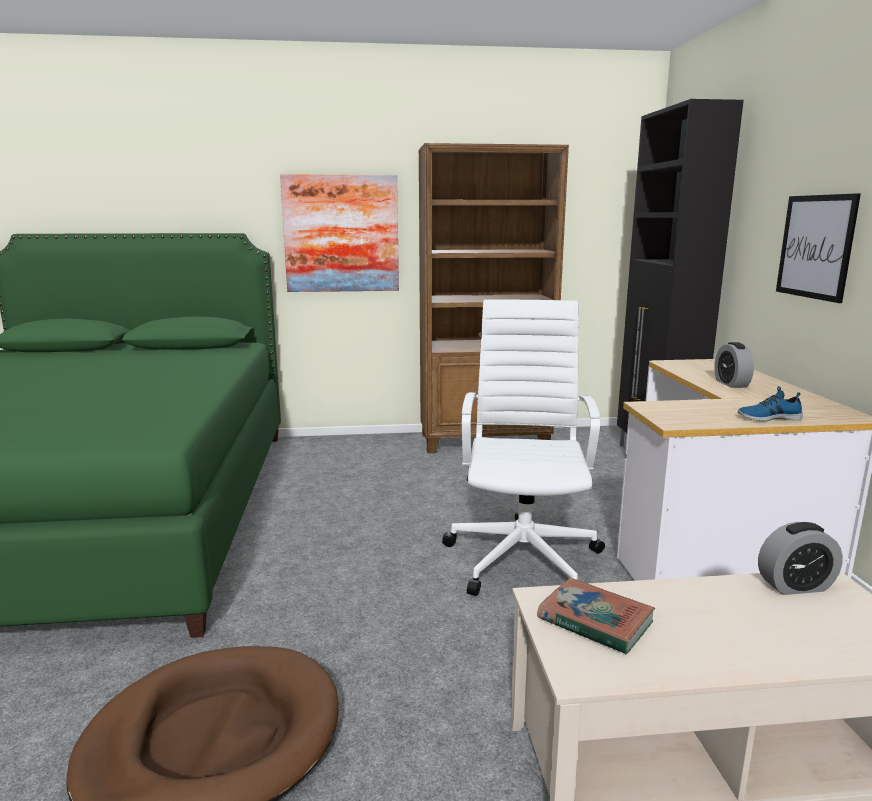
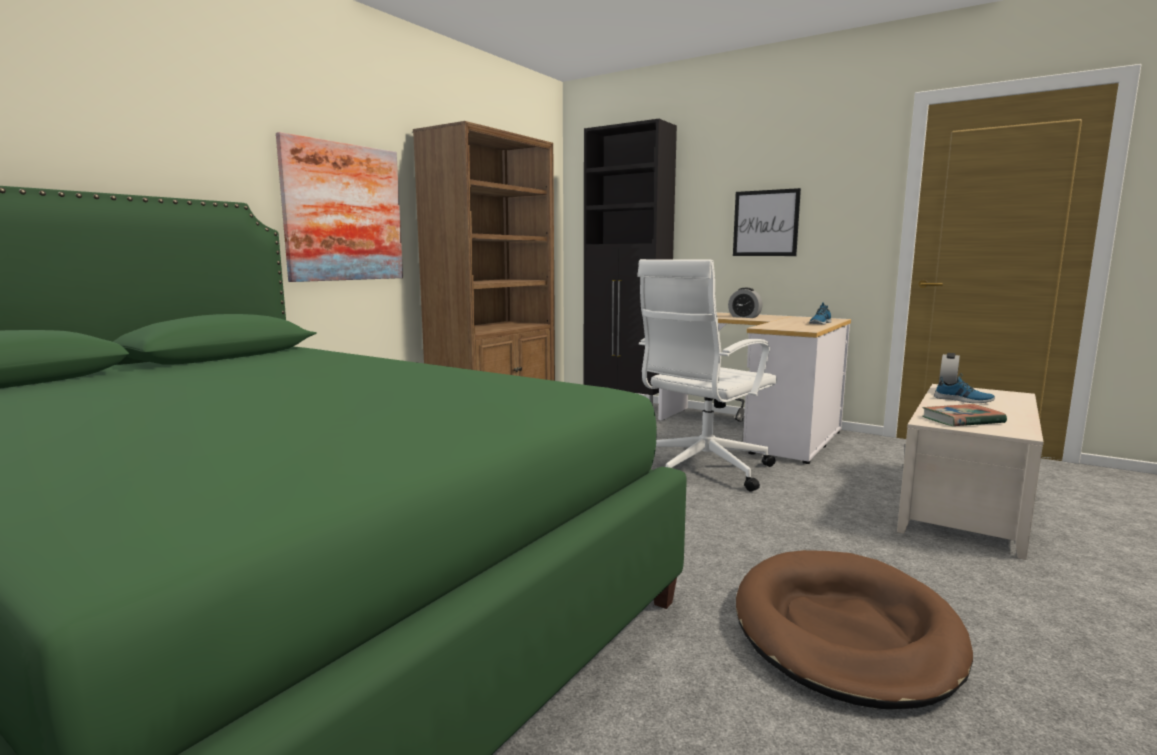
camera: 50 degrees left, 5 degrees down
white office chair [442,300,605,596] -> white office chair turned 90 degrees counterclockwise [637,259,777,492]
none -> shoe [934,376,995,403]

